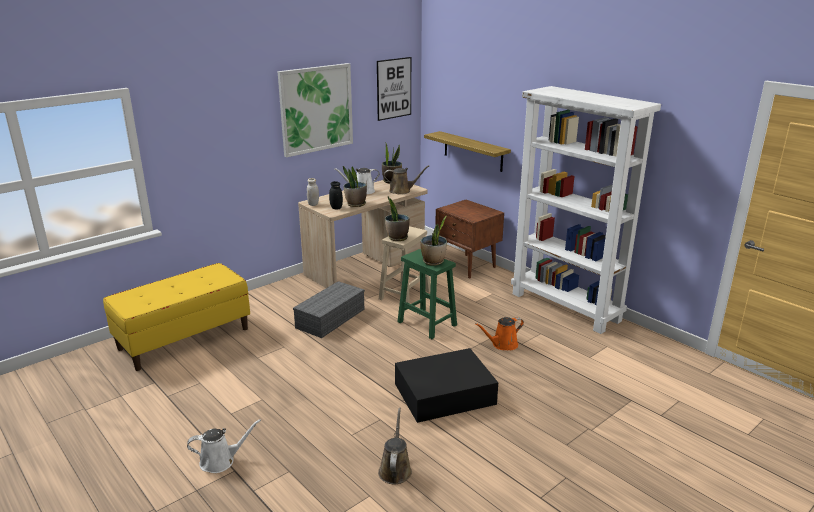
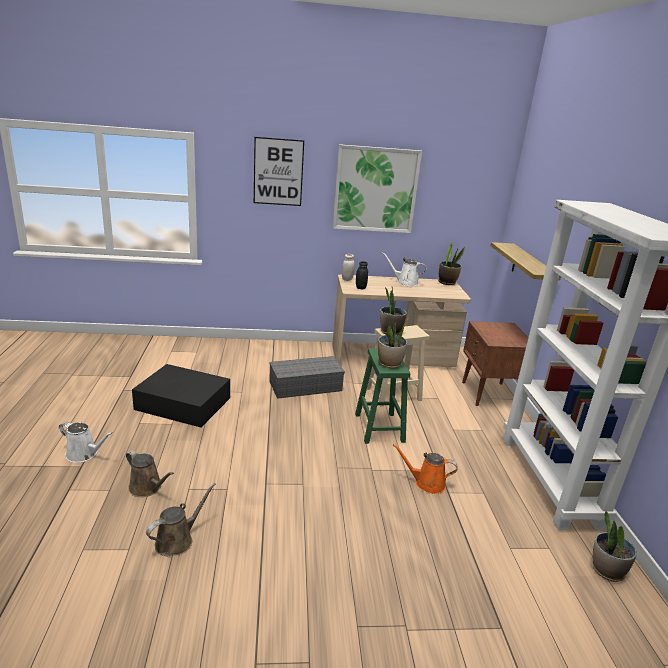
camera: 35 degrees right, 0 degrees up
yellow bench [103,263,250,371] -> none
potted plant [343,166,367,207] -> potted plant moved to [592,511,637,582]
picture [377,57,411,121] -> picture moved to [254,137,304,206]
brown watering can [384,165,429,195] -> brown watering can moved to [126,450,174,497]
black storage box [395,348,498,423] -> black storage box moved to [132,364,230,427]

